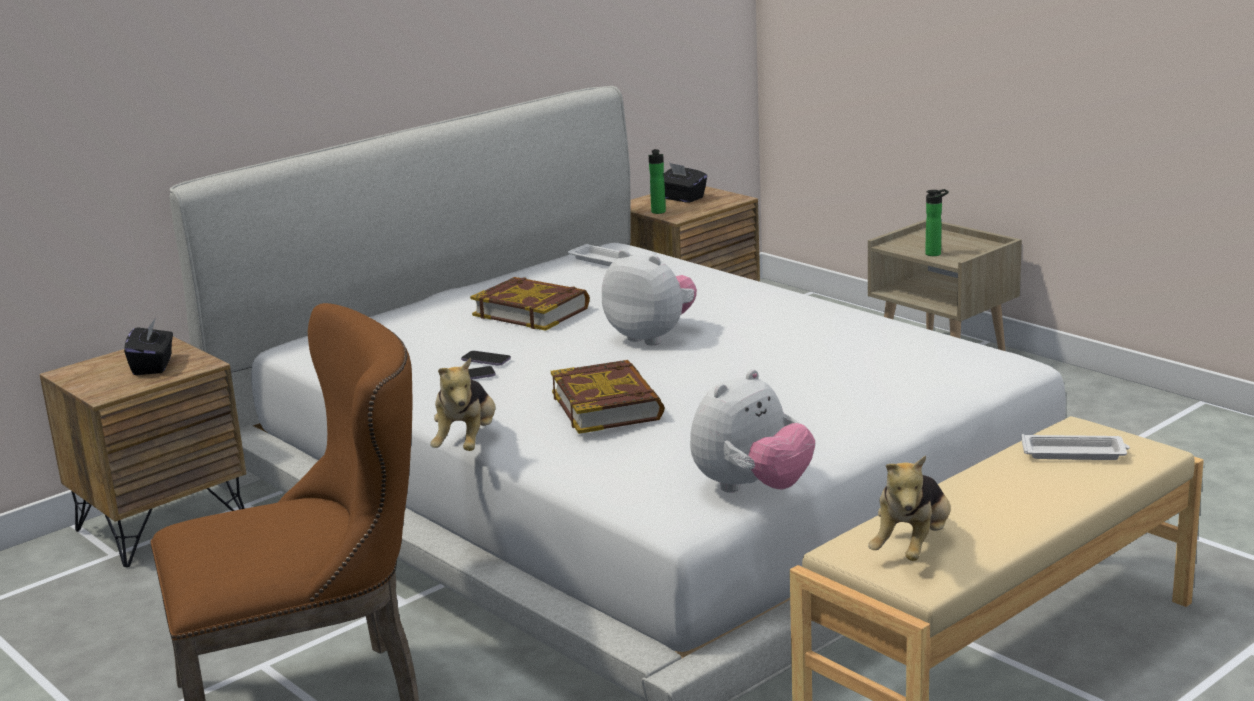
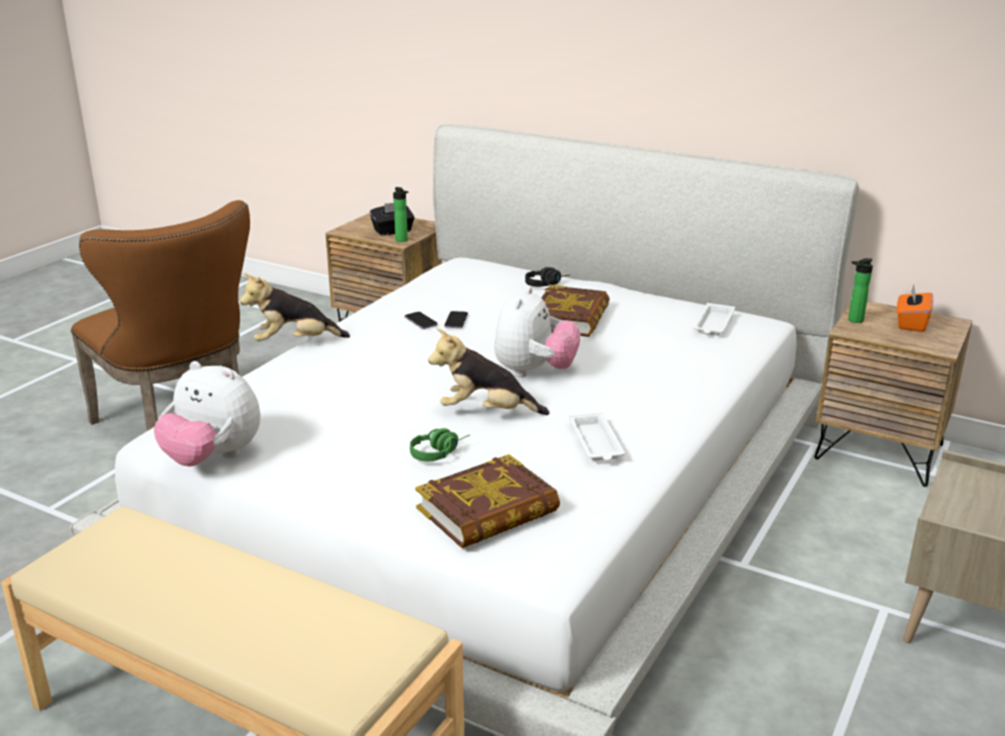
camera: 70 degrees right, 5 degrees up
book [551,360,665,434] -> book moved to [415,454,560,548]
black tissue box [664,163,707,203] -> orange tissue box [897,284,933,332]
plush toy [868,455,951,561] -> plush toy moved to [428,329,549,415]
bottle [925,189,949,256] -> bottle moved to [393,187,408,242]
white tray [1021,434,1130,460] -> white tray moved to [569,412,625,461]
none -> green headphones [410,428,470,461]
none -> black headphones [525,267,568,287]

